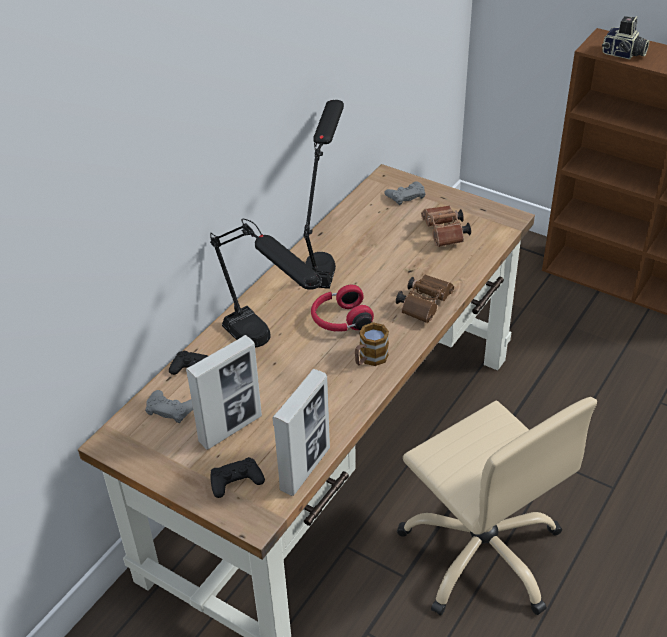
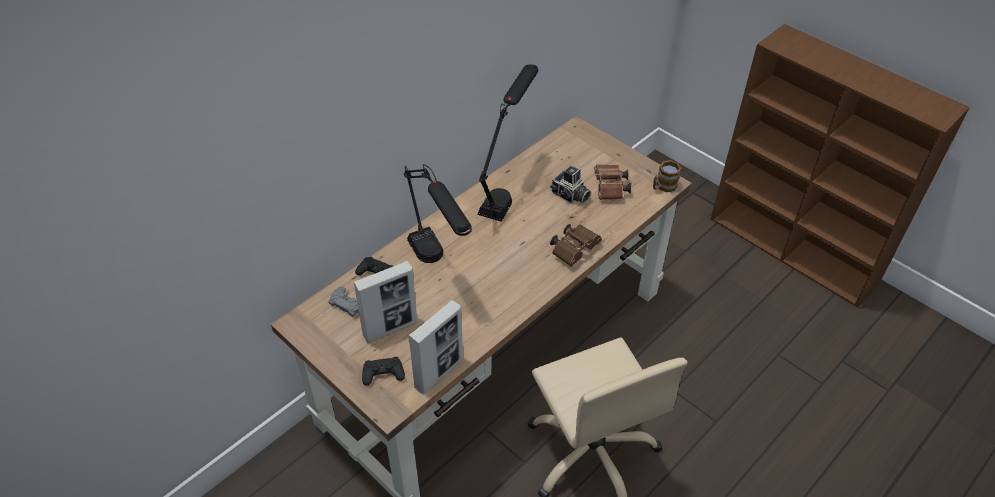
camera: 10 degrees right, 5 degrees up
red headphones [311,285,374,332] -> none
mug [355,322,389,366] -> mug moved to [653,160,681,192]
grey game controller [384,182,426,205] -> none
camera [602,16,649,59] -> camera moved to [550,166,591,204]

